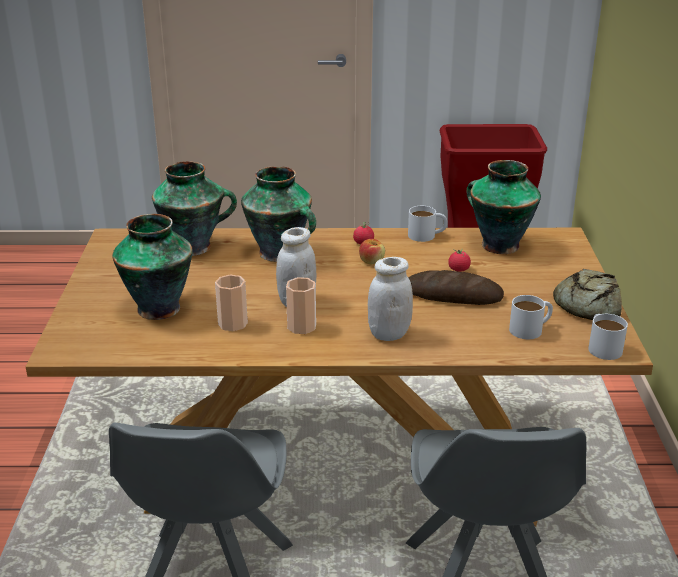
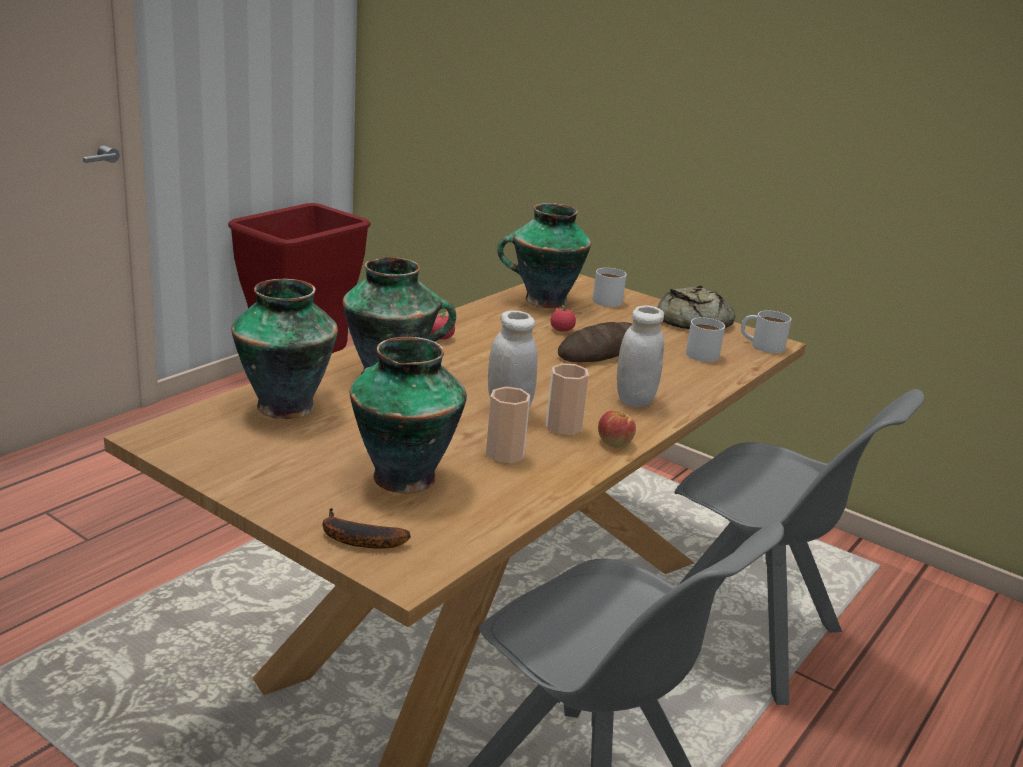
camera: 55 degrees left, 5 degrees down
apple [359,239,385,264] -> apple moved to [598,411,636,448]
white mug [408,206,447,242] -> white mug moved to [593,268,627,307]
none -> banana [323,508,411,549]

